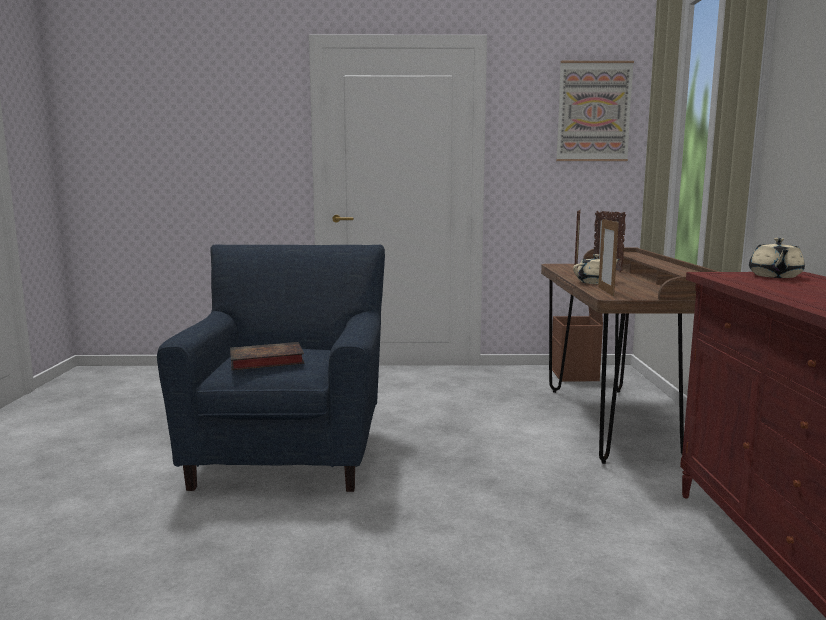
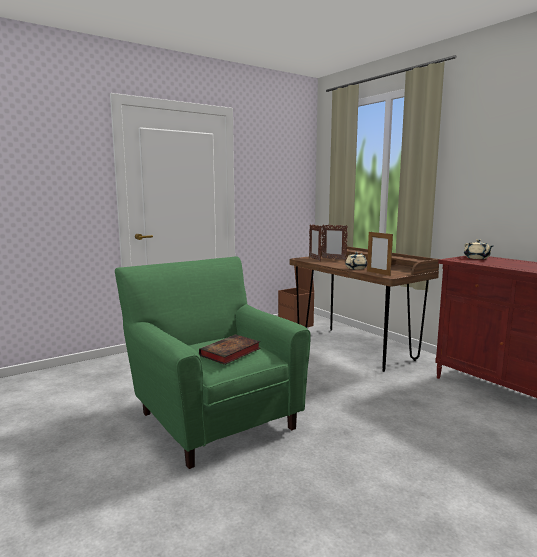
camera: 35 degrees left, 0 degrees up
blue armchair [157,244,385,492] -> green armchair [115,256,311,469]
picture [556,61,634,161] -> none

